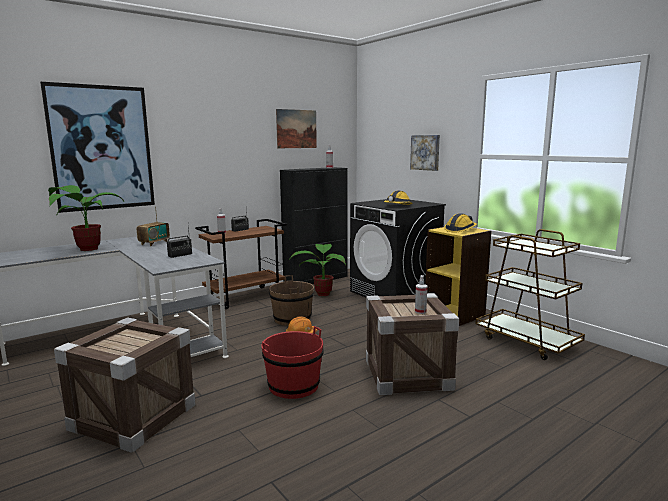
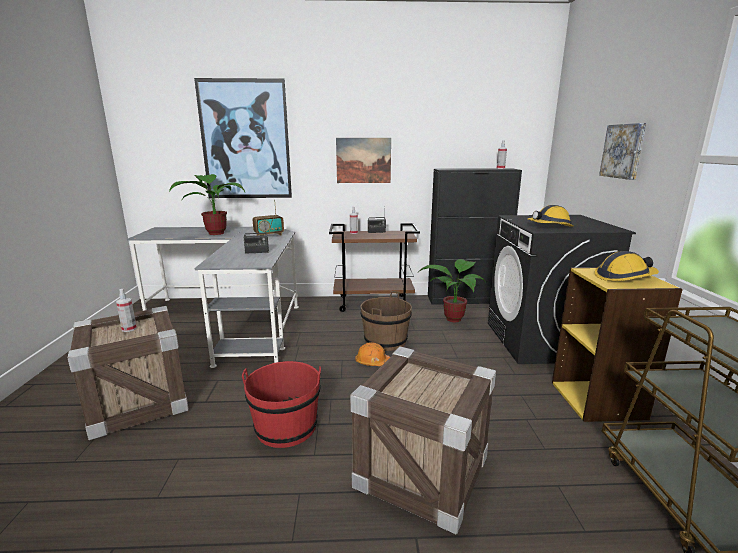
camera: 35 degrees right, 5 degrees up
picture [276,109,317,148] -> picture moved to [336,138,391,183]
spray bottle [415,275,427,314] -> spray bottle moved to [116,289,137,332]

